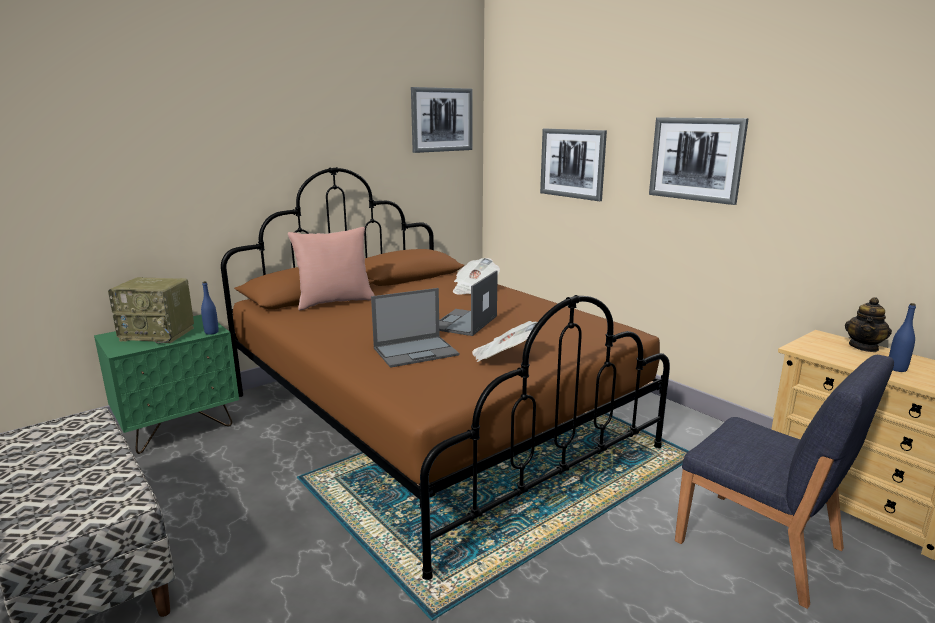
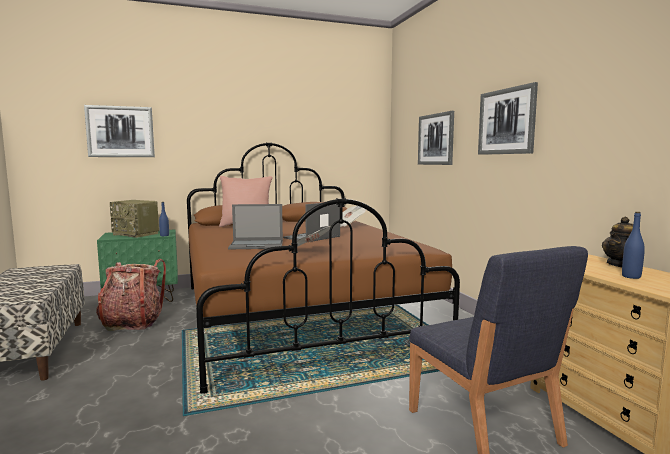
camera: 20 degrees right, 10 degrees down
picture [411,87,473,153] -> picture moved to [84,105,155,157]
none -> backpack [96,259,166,331]

